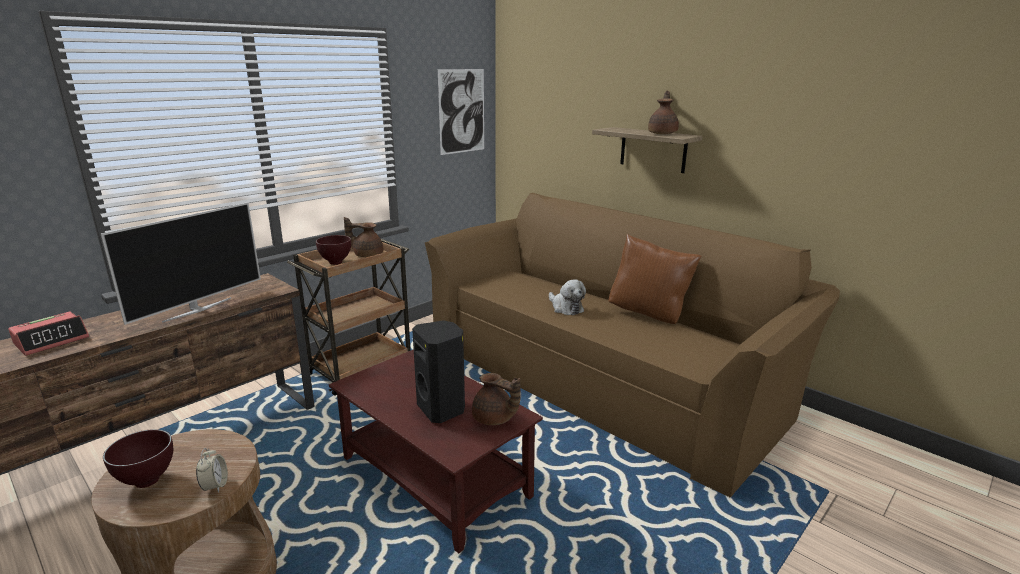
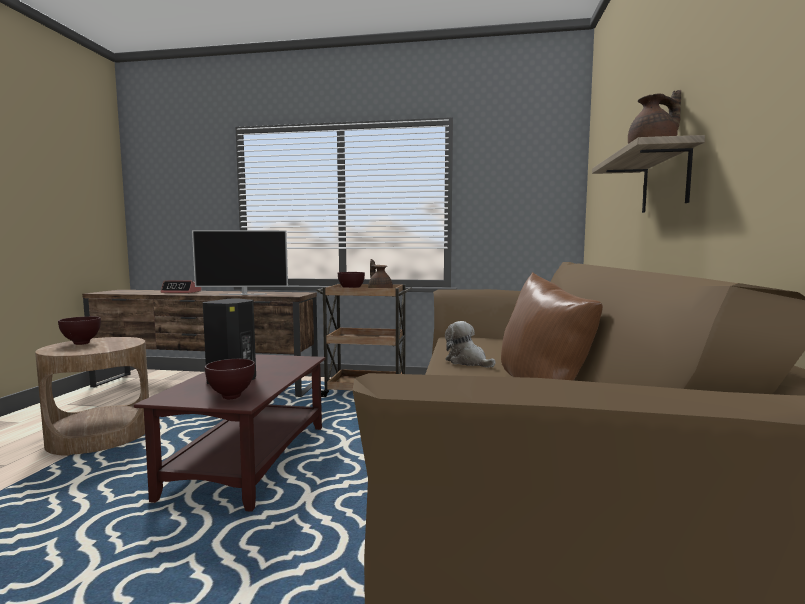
camera: 55 degrees right, 15 degrees down
alarm clock [196,448,228,493] -> none
picture [438,69,484,155] -> none
brown teapot [472,373,521,425] -> brown bowl [205,359,255,399]
plush toy [549,280,586,315] -> plush toy turned 120 degrees clockwise [445,321,496,368]

